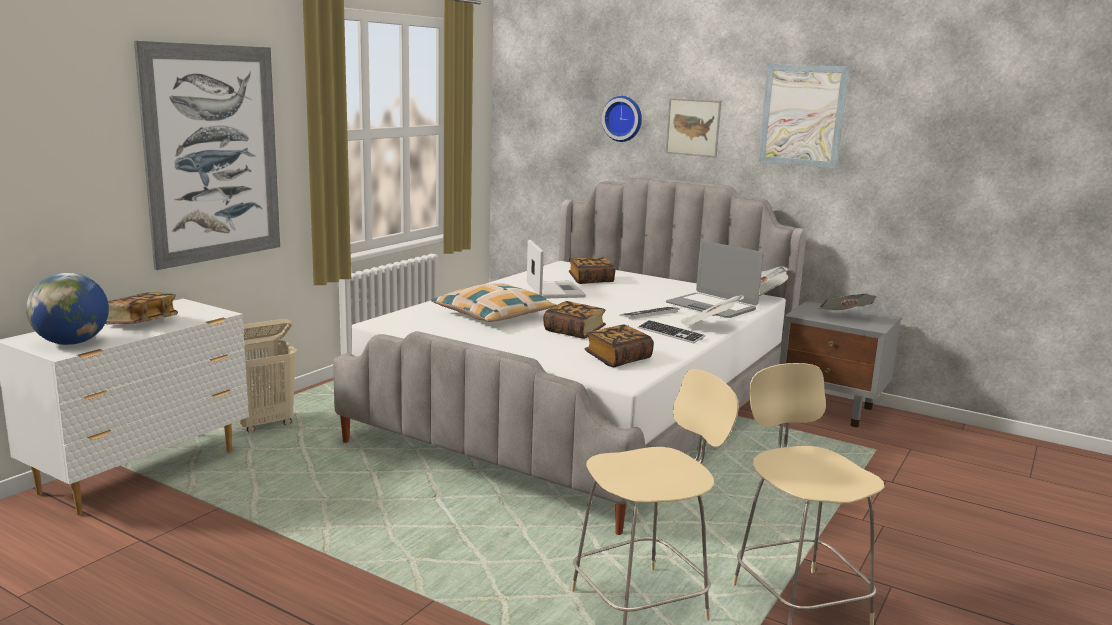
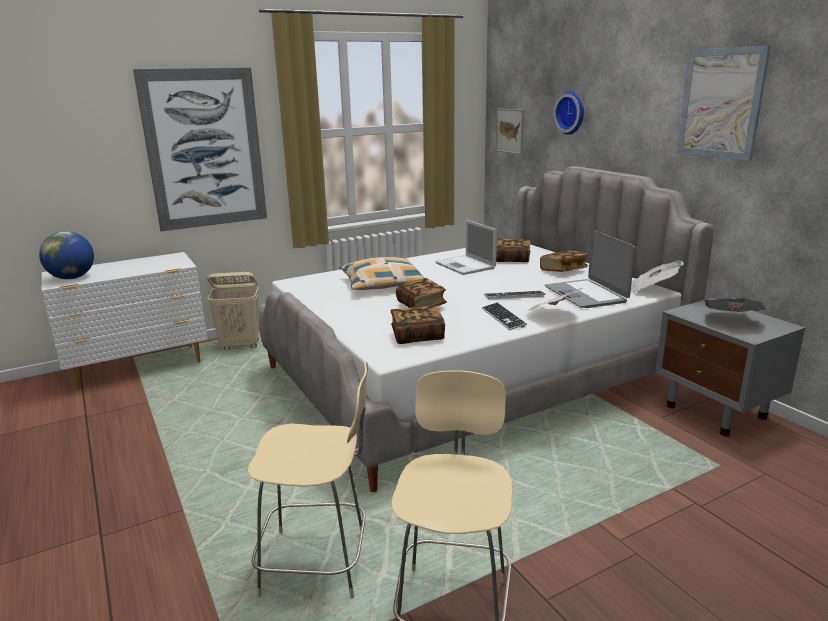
camera: 30 degrees right, 5 degrees up
book [105,292,178,324] -> book moved to [540,250,588,272]
laptop [527,240,586,299] -> laptop turned 135 degrees clockwise [435,220,497,275]
picture [666,98,721,157] -> picture moved to [496,109,524,155]

